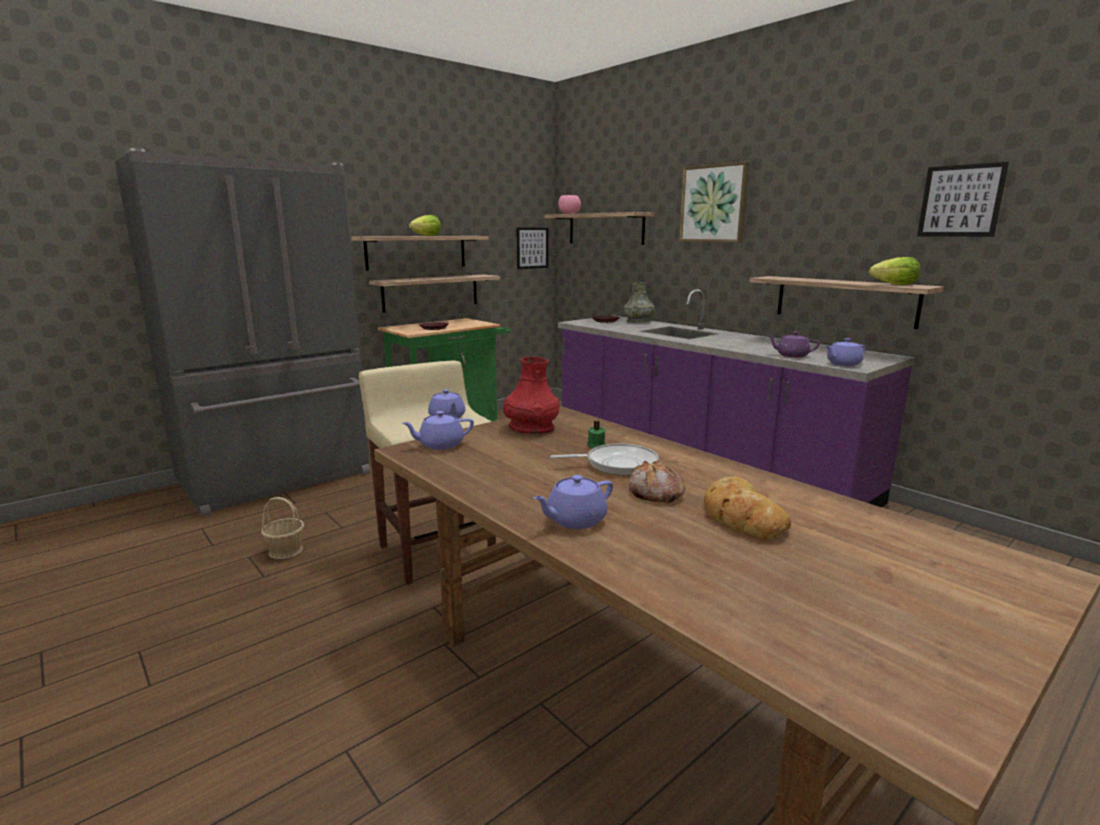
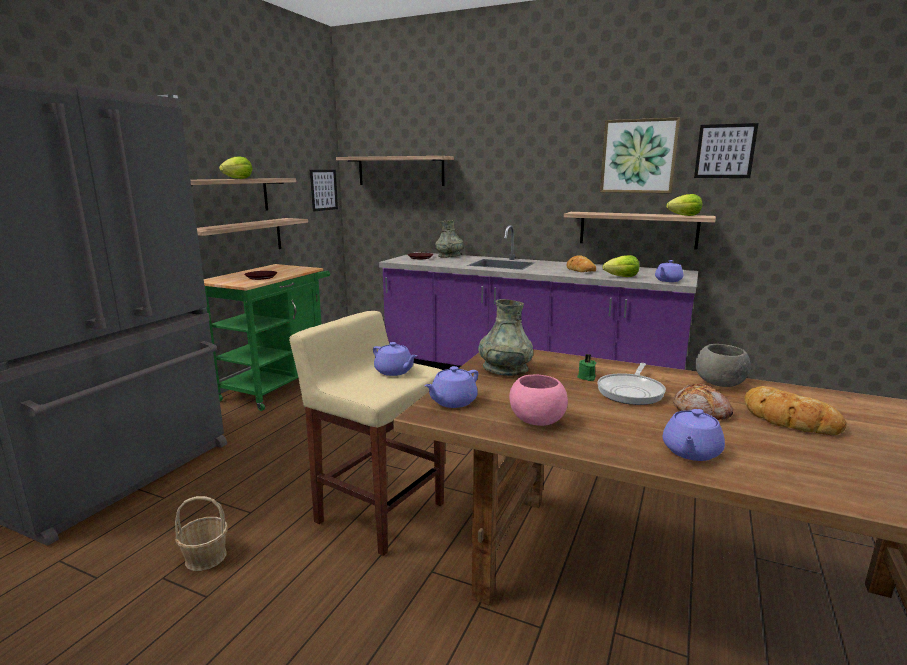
camera: 25 degrees left, 0 degrees up
red vase [503,356,560,434] -> grey vase [478,299,533,376]
frying pan [550,444,658,476] -> frying pan turned 150 degrees clockwise [597,363,666,405]
pink bowl [558,195,581,214] -> pink bowl moved to [509,374,568,426]
picture [679,161,749,243] -> picture moved to [600,117,680,193]
purple teapot [767,332,820,358] -> lettuce [603,255,639,277]
none -> bread [567,255,596,272]
none -> grey bowl [695,344,751,387]

